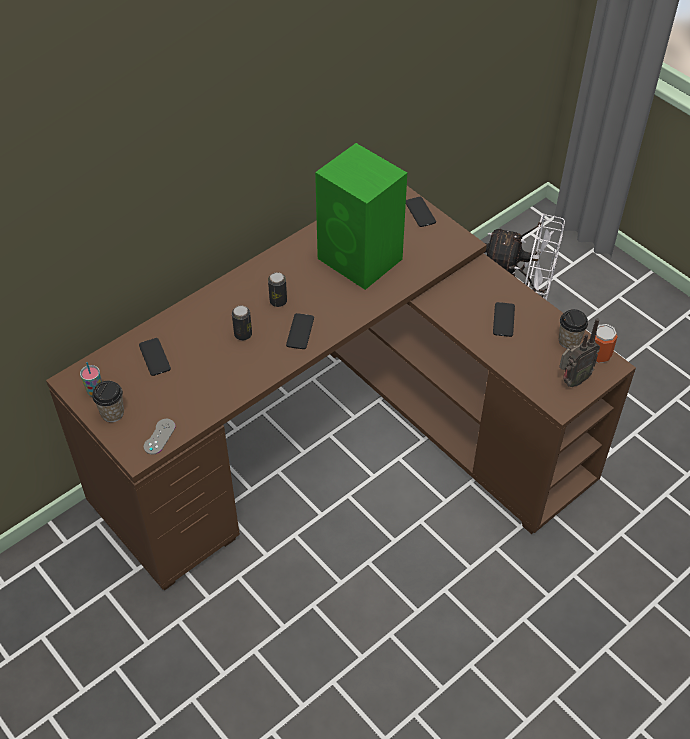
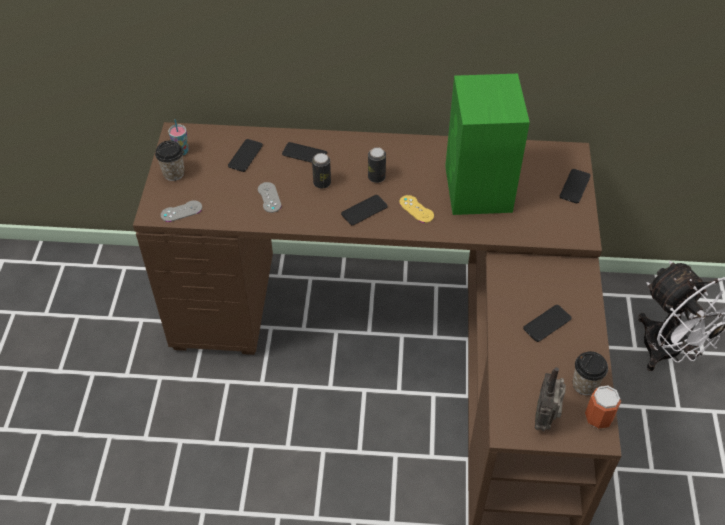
camera: 45 degrees right, 0 degrees up
radio [559,318,600,387] -> radio turned 90 degrees clockwise [535,367,566,431]
none -> grey game controller [258,182,281,213]
none -> phone [282,142,327,163]
none -> yellow game controller [399,195,434,223]

